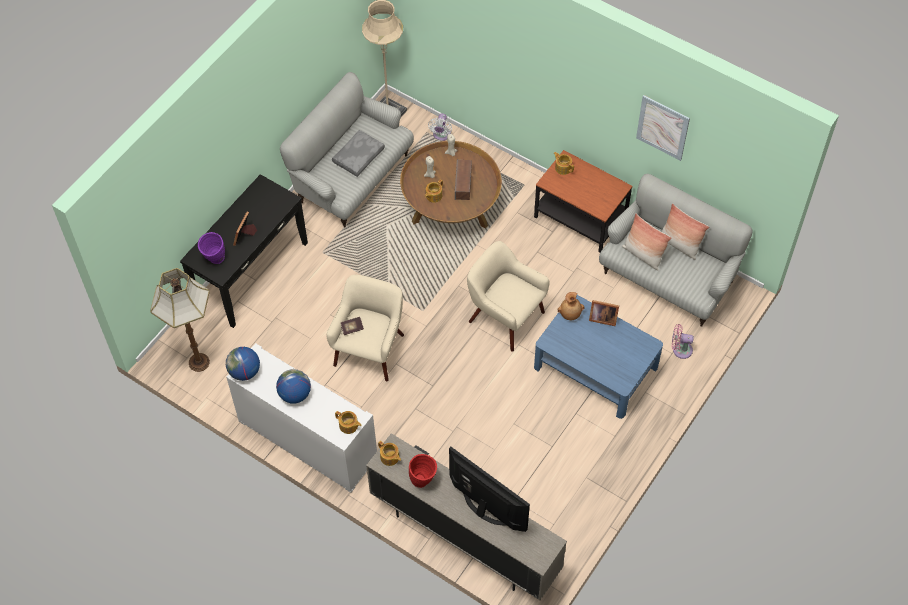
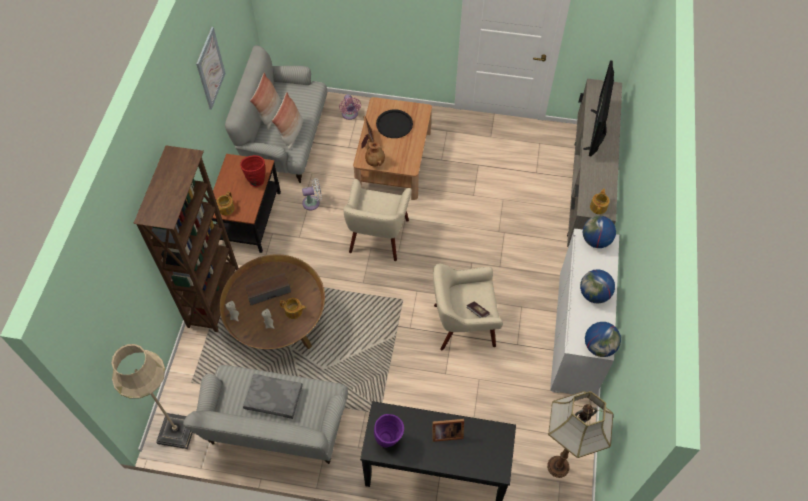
camera: 115 degrees left, 0 degrees up
purple vase [198,232,225,264] -> purple vase moved to [374,414,404,447]
teapot [335,411,361,434] -> globe [583,216,616,248]
red vase [409,454,437,488] -> red vase moved to [240,155,265,187]
white fan [428,113,452,141] -> white fan moved to [302,178,322,211]
blue coffee table [534,295,663,419] -> brown coffee table [353,97,432,200]
none -> brown bookcase [133,145,238,332]
none -> black tray [376,109,413,138]

